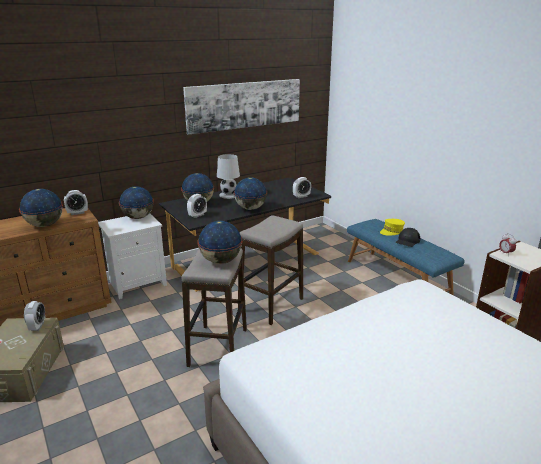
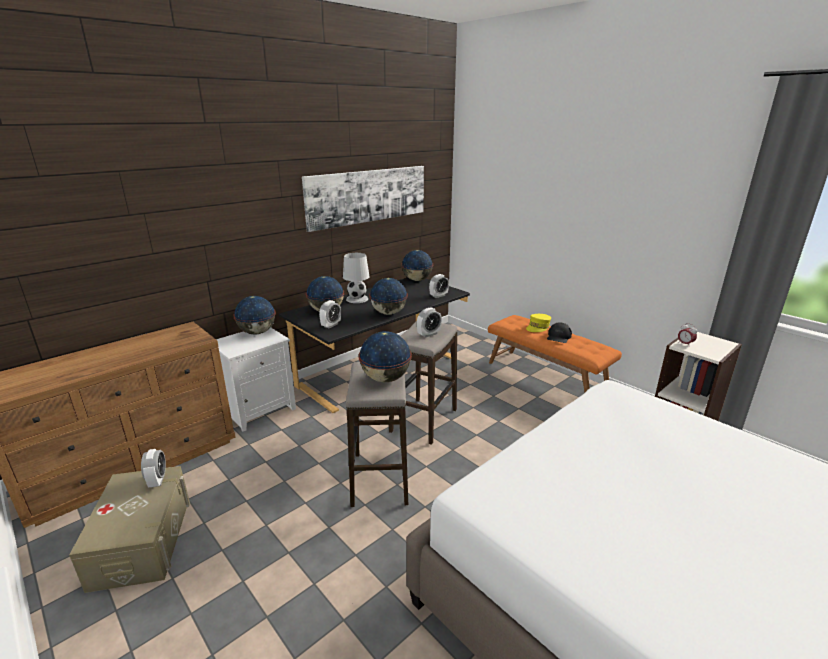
camera: 10 degrees left, 0 degrees up
globe [19,189,63,227] -> globe moved to [401,250,433,281]
alarm clock [64,190,88,215] -> alarm clock moved to [417,307,442,338]
blue bench [347,219,465,296] -> orange bench [488,315,622,392]

